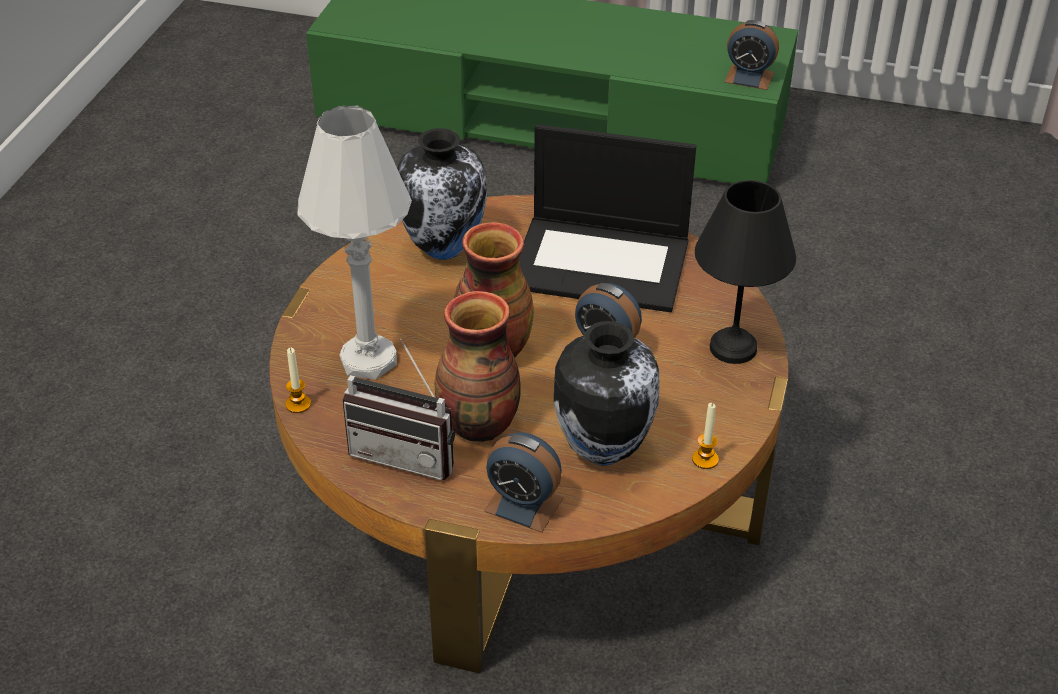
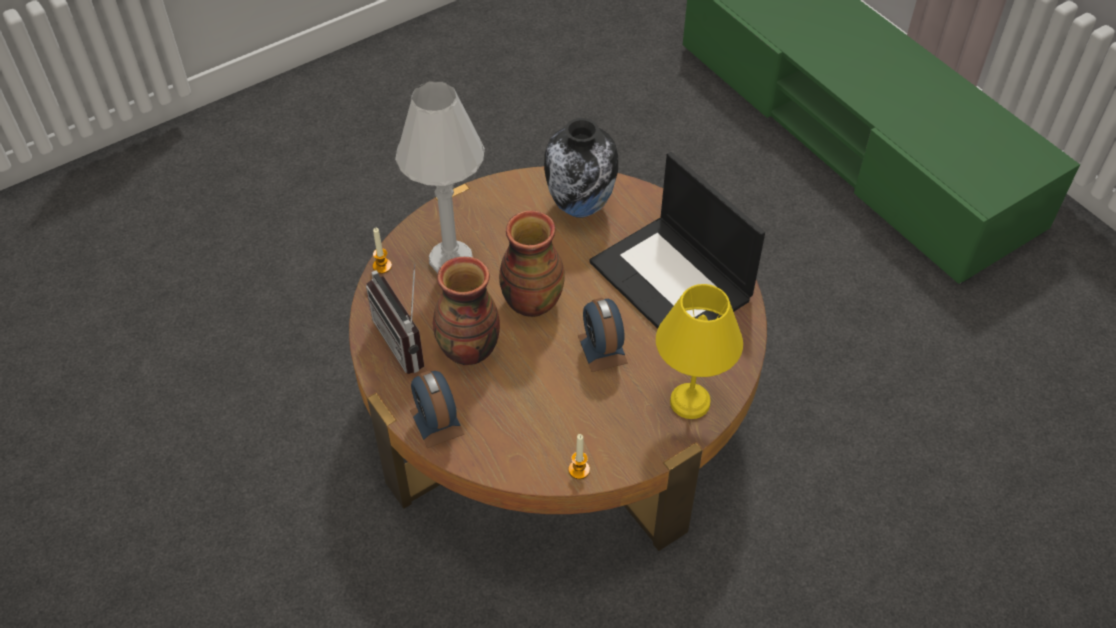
camera: 40 degrees right, 10 degrees up
vase [554,321,660,465] -> none
black table lamp [695,180,796,364] -> yellow table lamp [656,284,743,419]
alarm clock [724,20,779,90] -> none

